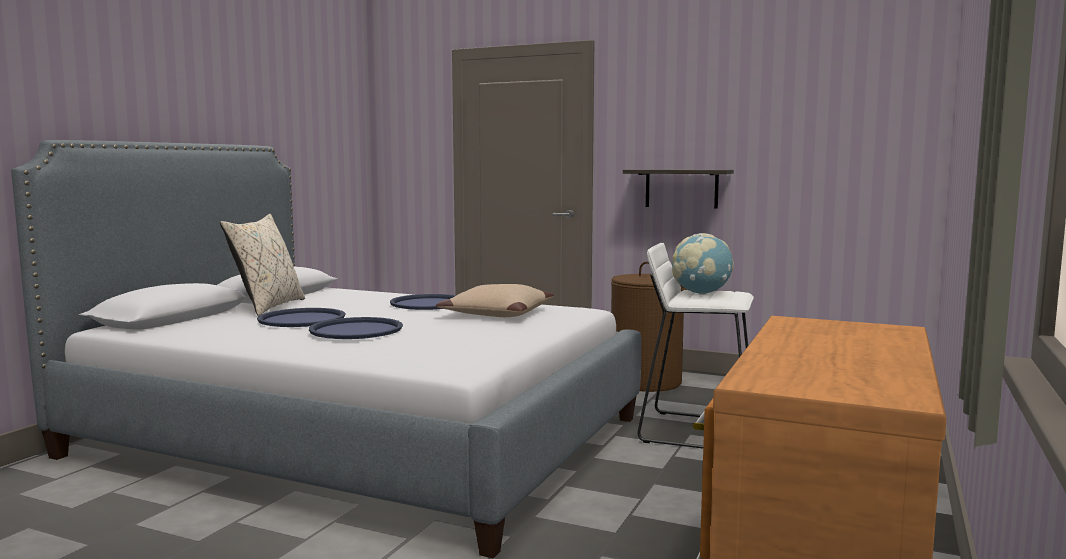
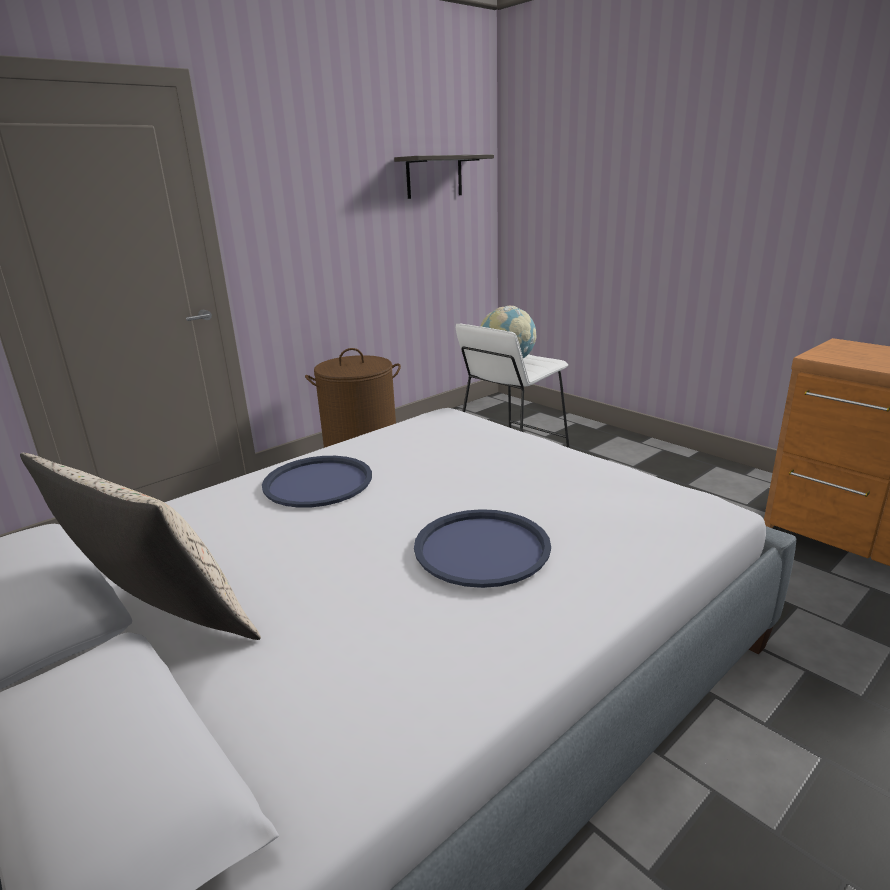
camera: 65 degrees left, 15 degrees up
blue tray [257,308,345,327] -> none
beige pillow [436,284,554,317] -> none
shelf [623,169,734,209] -> shelf moved to [394,154,494,199]

